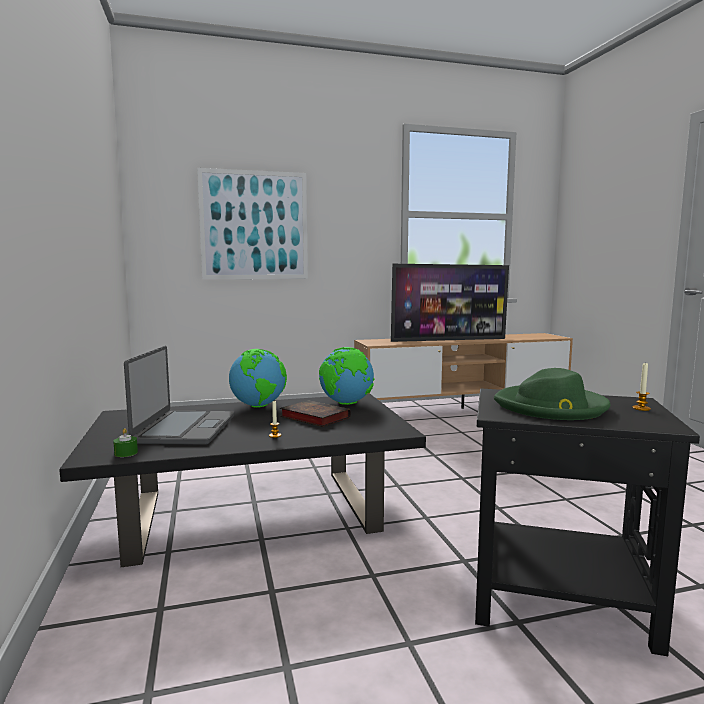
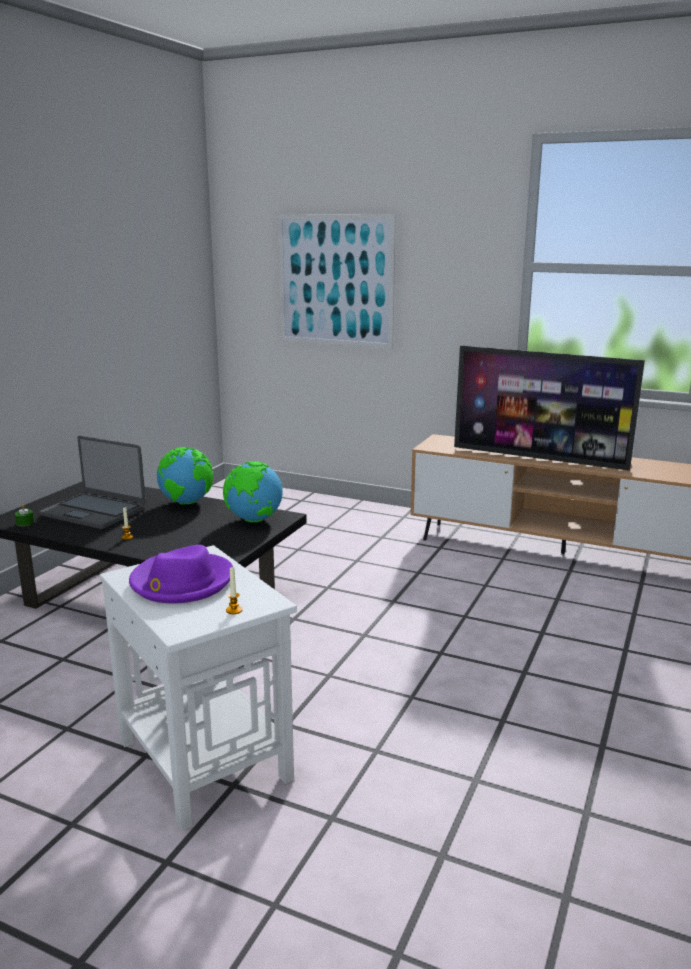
camera: 40 degrees right, 10 degrees up
laptop [124,346,234,445] -> laptop turned 75 degrees clockwise [39,436,146,529]
book [280,400,351,427] -> none
black side table [475,388,700,656] -> white side table [99,545,297,831]
green hat [494,368,611,420] -> purple hat [129,545,233,604]

